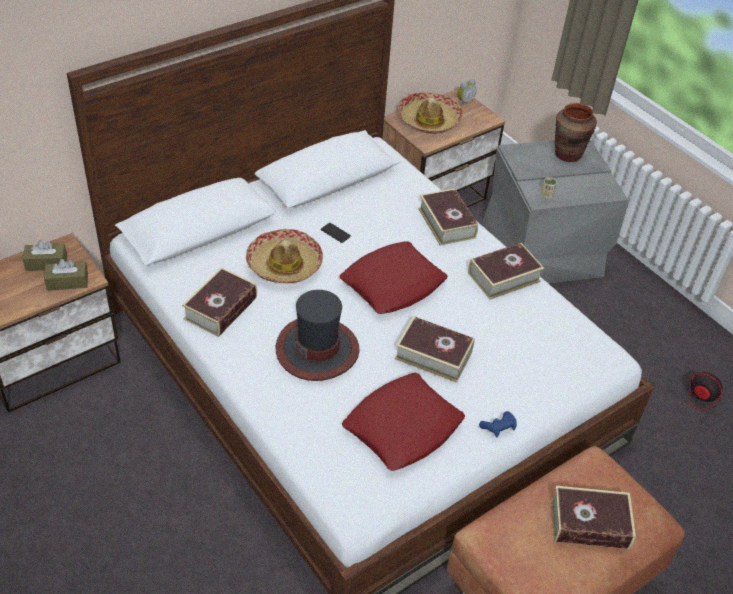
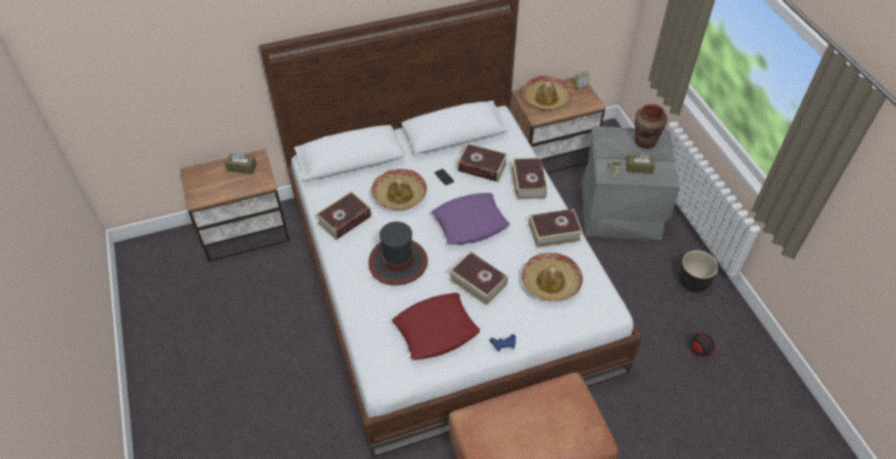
camera: 20 degrees right, 5 degrees up
brown tissue box [44,259,88,291] -> brown tissue box moved to [626,153,655,174]
red pillow [339,241,448,314] -> purple pillow [431,193,510,245]
book [551,486,636,549] -> book moved to [458,143,508,182]
none -> hat [522,252,583,301]
none -> black planter [678,250,718,292]

